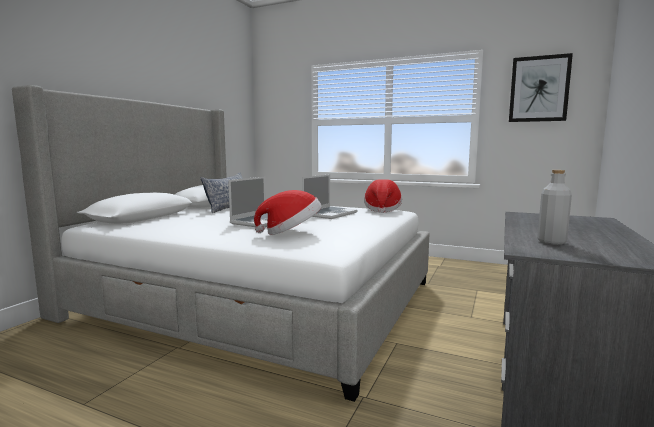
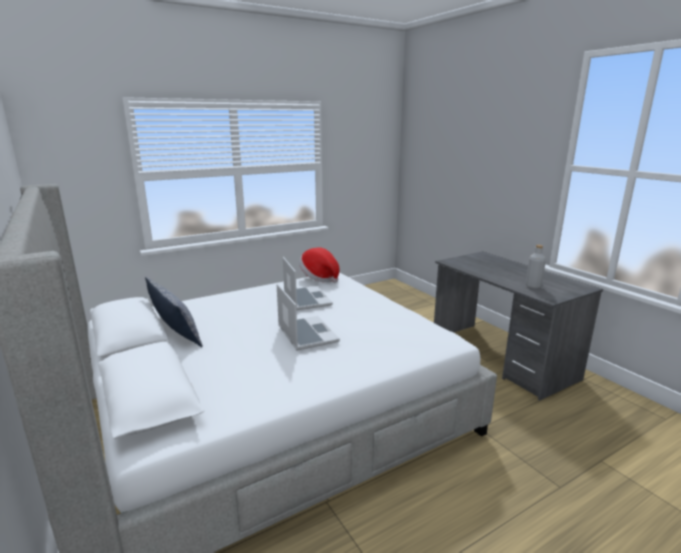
camera: 55 degrees left, 10 degrees up
hat [254,190,322,235] -> none
picture [509,53,573,122] -> none

